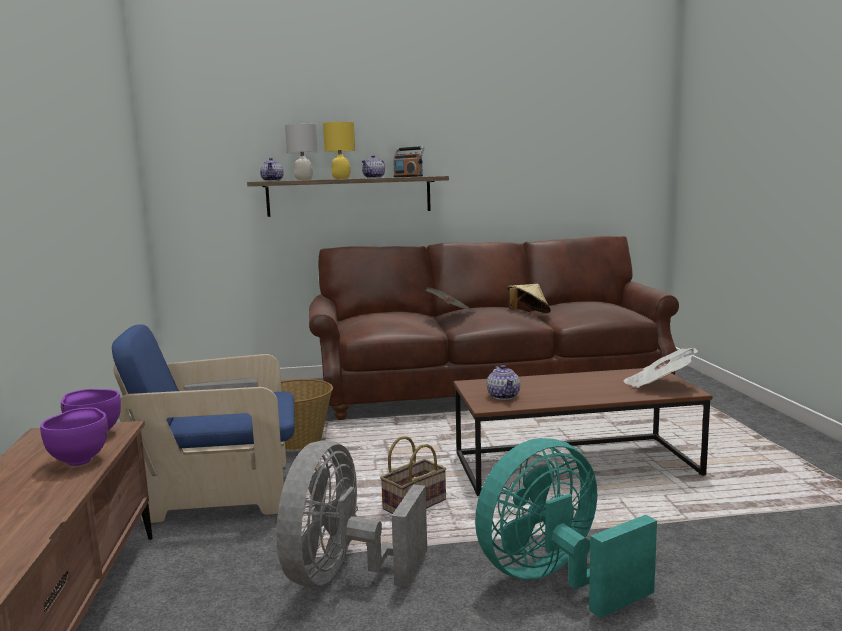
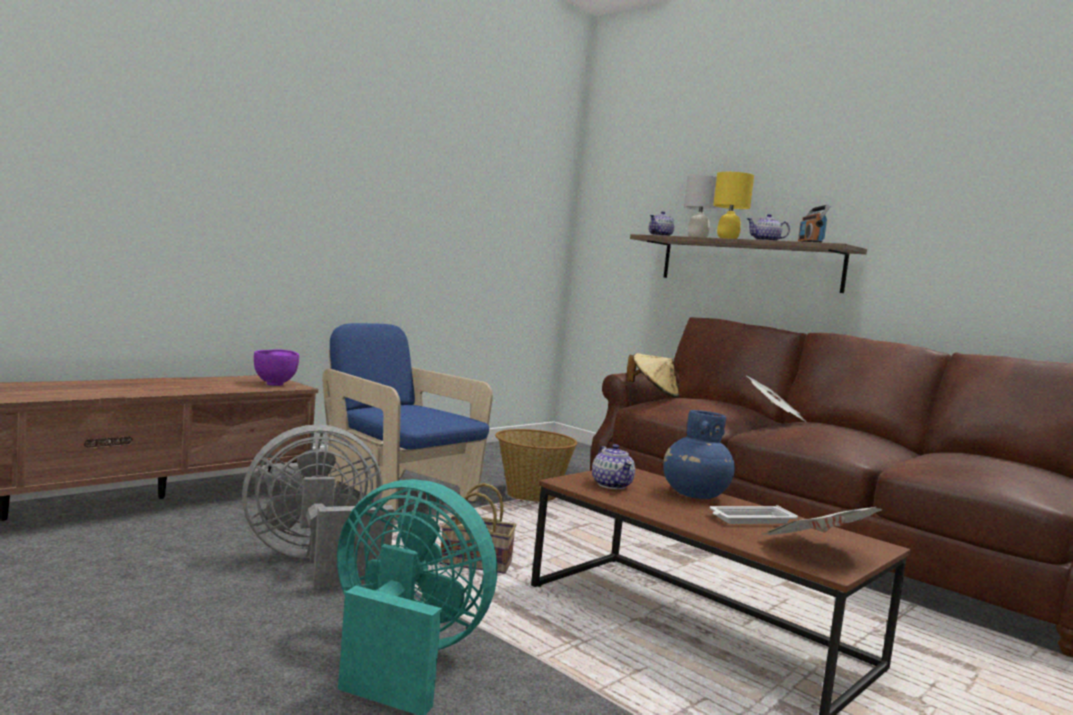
camera: 50 degrees right, 5 degrees down
purple bowl [40,408,108,466] -> none
teapot [487,365,520,400] -> teapot turned 60 degrees counterclockwise [592,444,635,489]
beige hat [508,284,551,313] -> beige hat moved to [627,353,679,398]
none -> blue vase [663,410,735,499]
none -> white tray [710,505,798,524]

